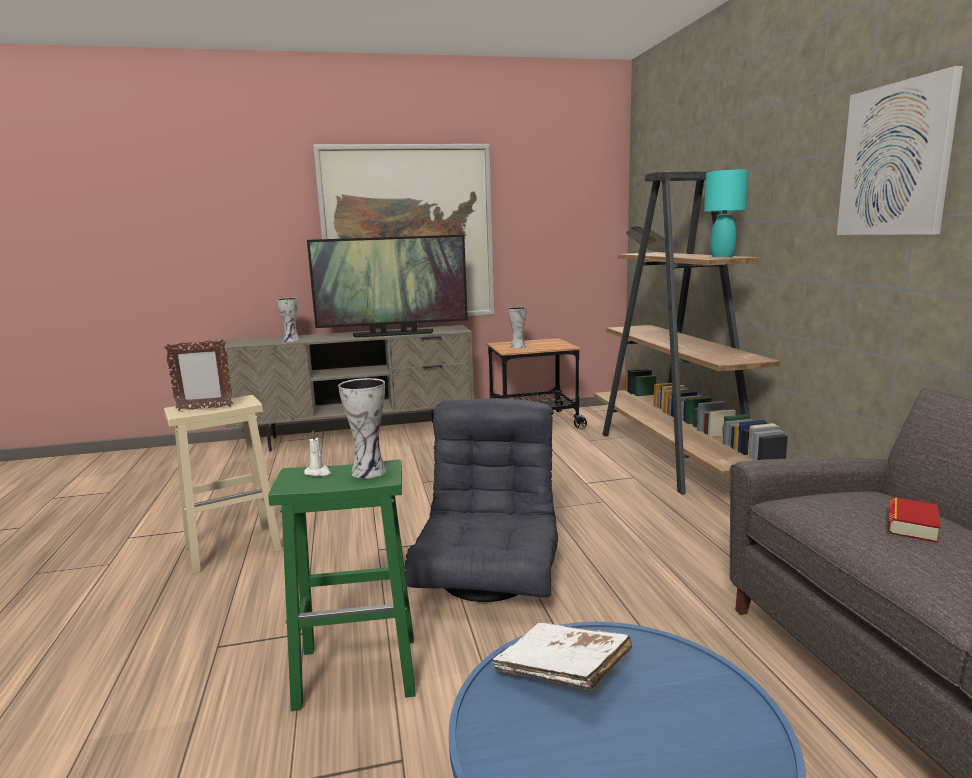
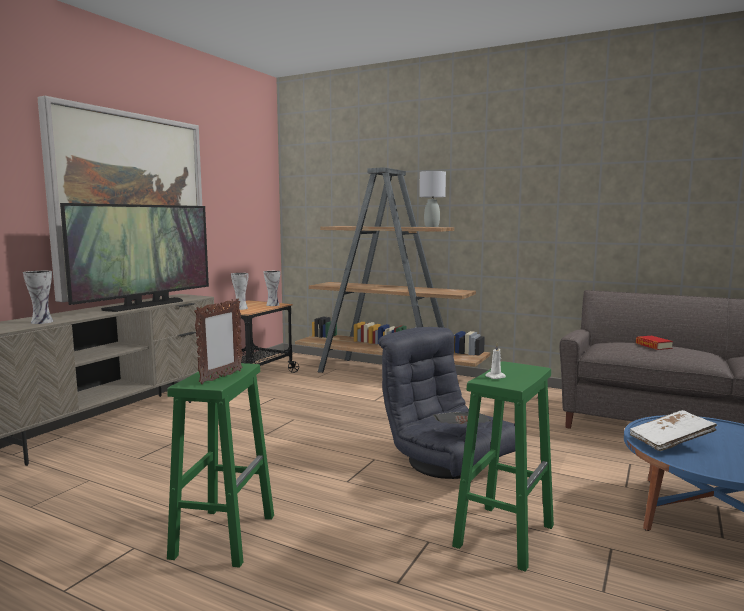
camera: 50 degrees left, 5 degrees down
beige stool [164,395,282,574] -> green stool [167,363,274,568]
vase [338,378,387,479] -> vase moved to [264,271,280,306]
newspaper [626,226,674,252] -> newspaper moved to [433,412,491,424]
turquoise table lamp [704,170,749,257] -> grey table lamp [419,171,446,227]
picture [837,66,963,235] -> none

